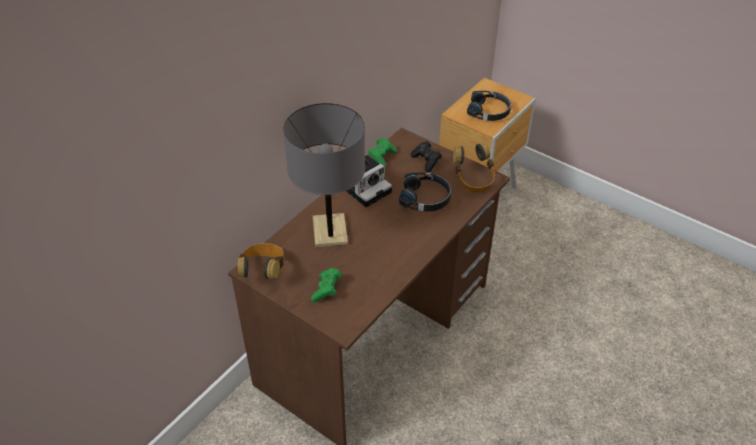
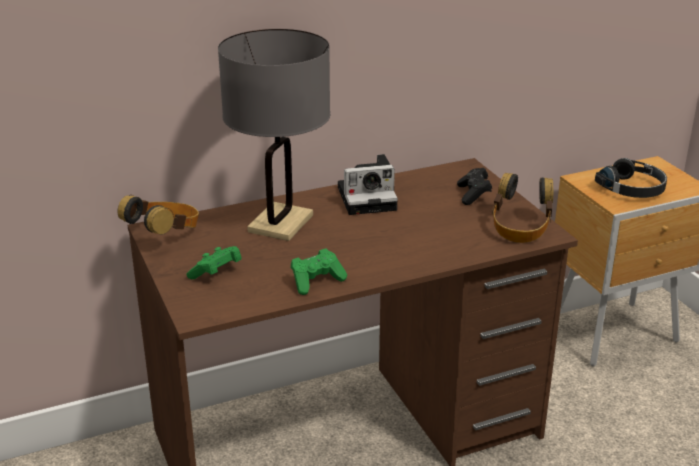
camera: 30 degrees right, 15 degrees down
green game controller [368,137,397,166] -> green game controller moved to [291,248,347,295]
black headphones [399,172,451,211] -> none

